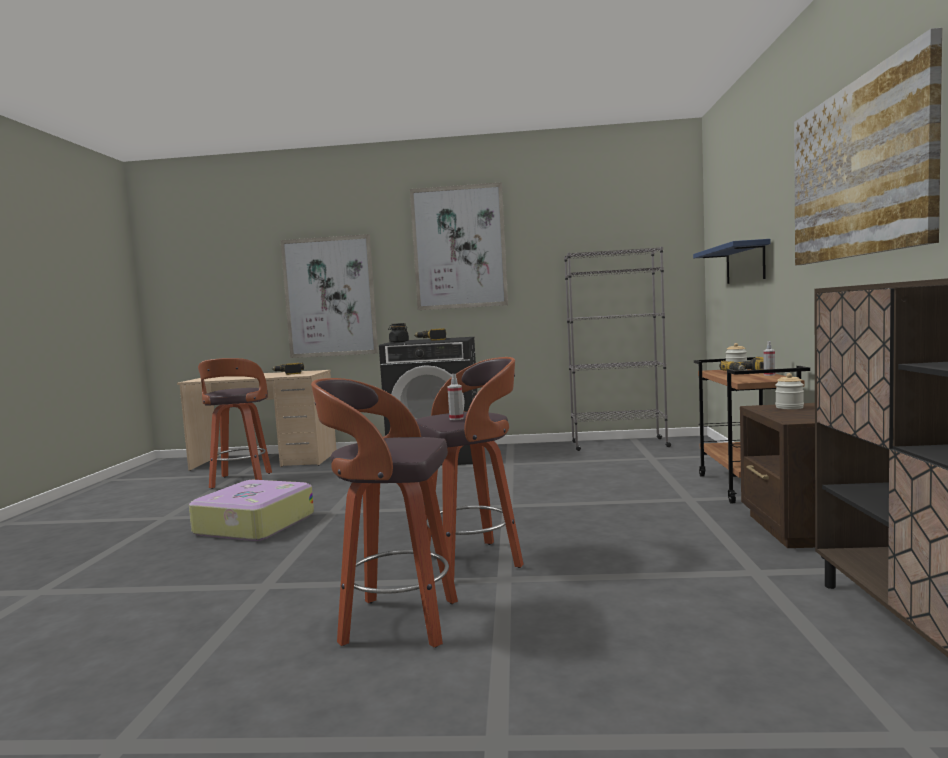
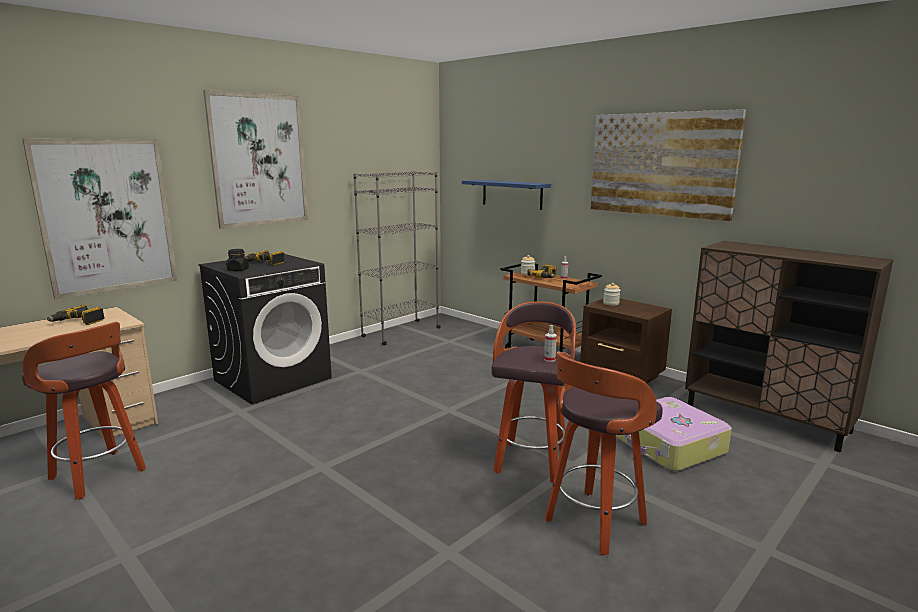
camera: 50 degrees left, 10 degrees up
suitcase [189,480,314,541] -> suitcase moved to [616,397,732,471]

